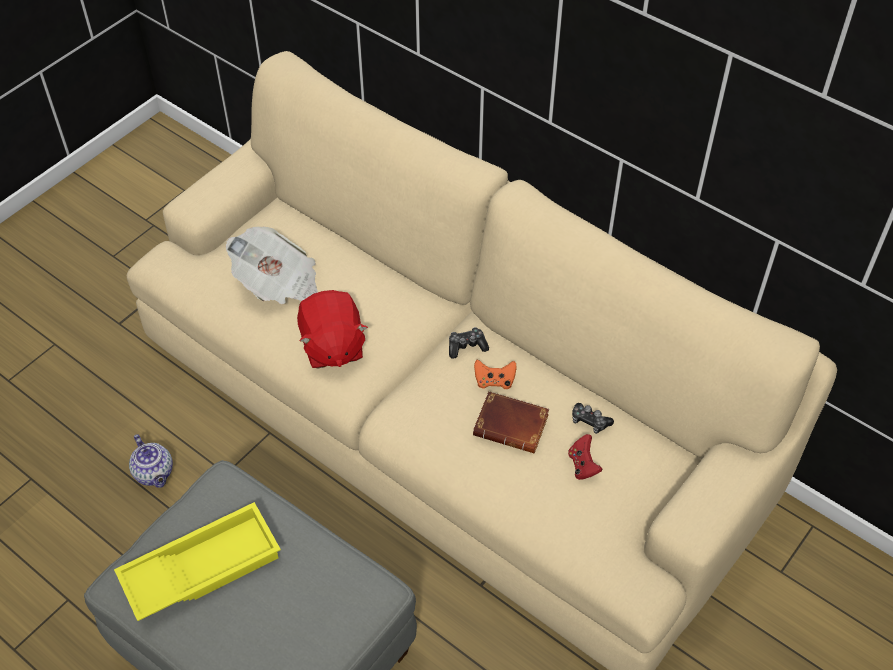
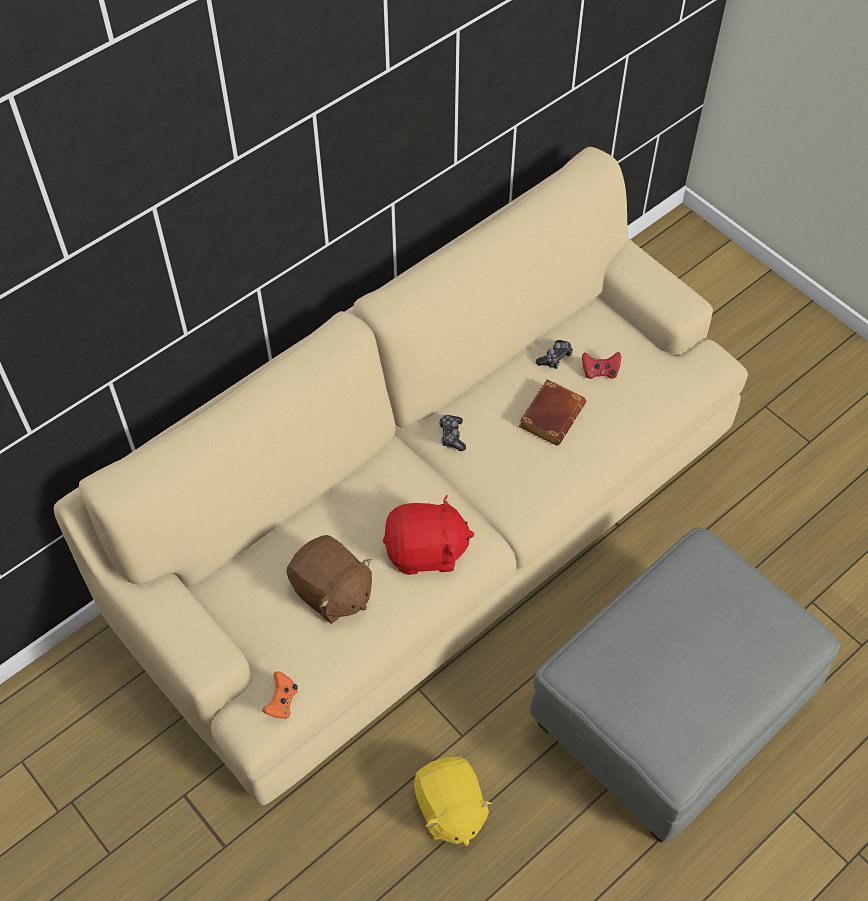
camera: 80 degrees left, 5 degrees up
yellow tray [114,502,281,621] -> none
teapot [129,434,173,488] -> yellow plush toy [414,757,492,846]
newspaper [226,226,318,304] -> brown plush toy [286,535,372,624]
orange game controller [474,360,517,389] -> orange game controller moved to [262,671,298,719]

